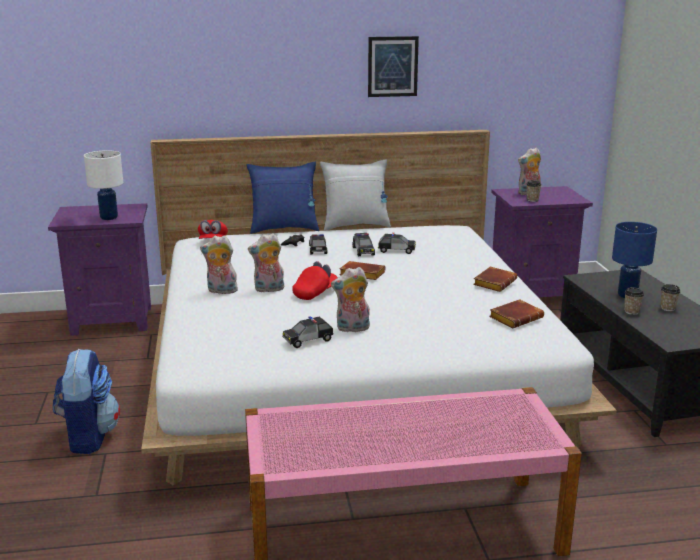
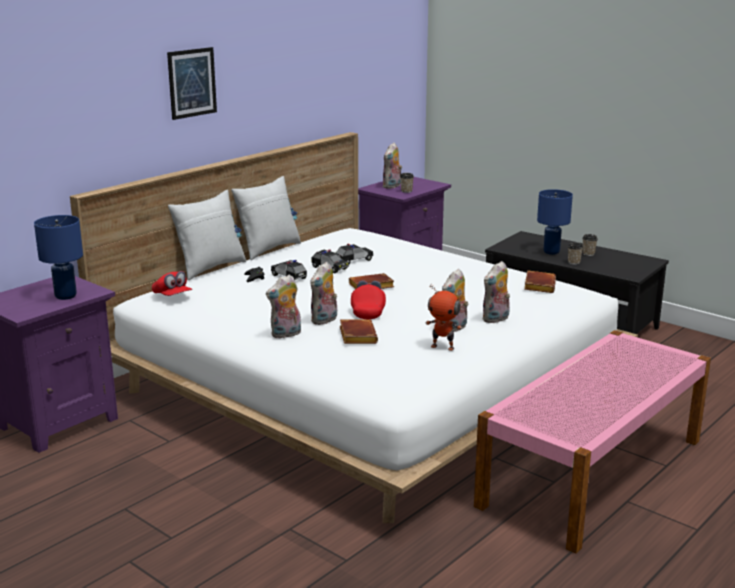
camera: 40 degrees left, 0 degrees up
backpack [53,349,120,454] -> none
white table lamp [84,150,123,220] -> blue table lamp [34,215,83,300]
blue pillow [247,162,319,234] -> grey pillow [168,190,246,280]
toy car [283,316,334,348] -> toy robot [425,284,462,351]
picture [368,36,419,97] -> picture moved to [167,47,217,120]
brown book [473,267,517,292] -> brown book moved to [340,319,378,344]
none -> plush toy [482,261,510,323]

